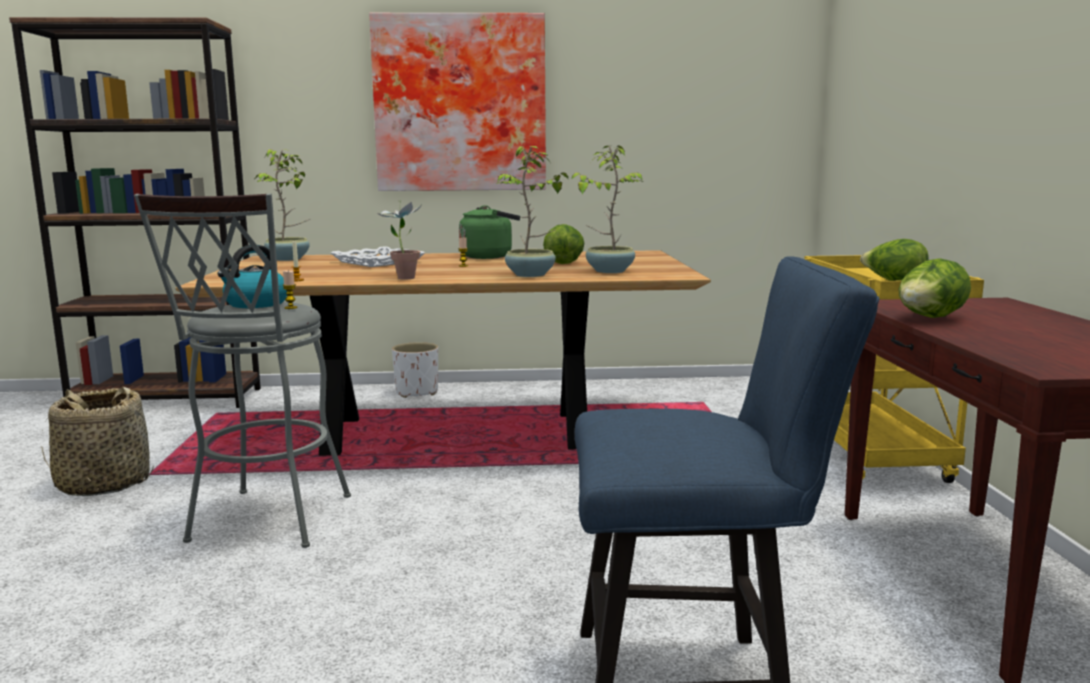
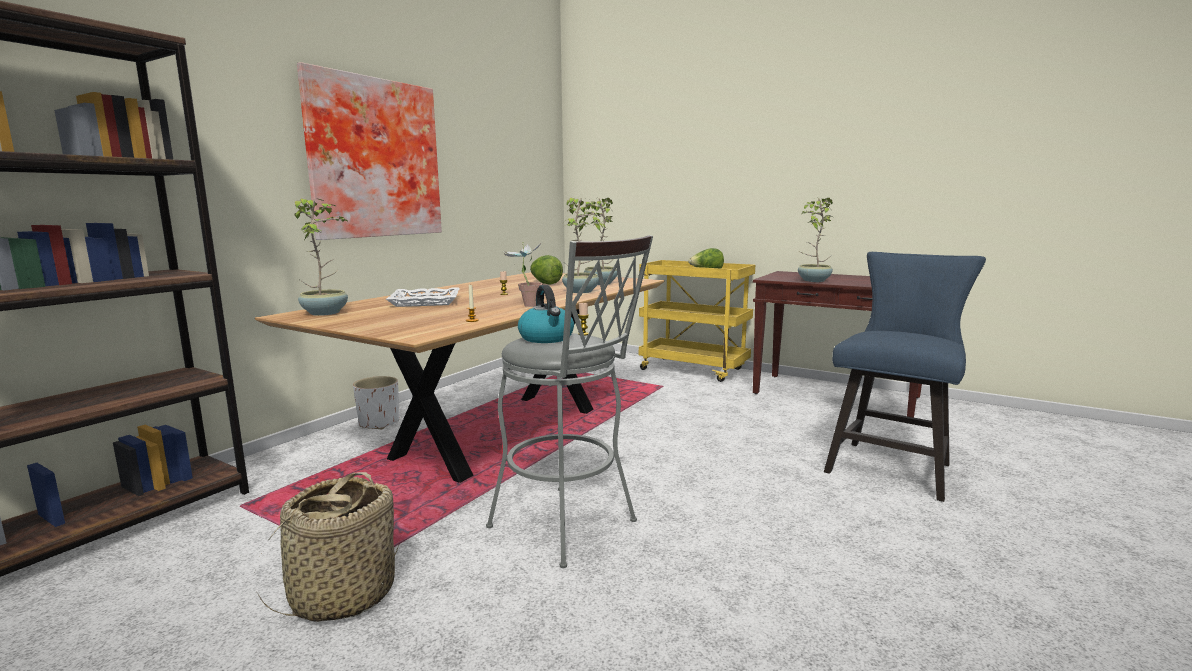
camera: 55 degrees left, 0 degrees up
green kettle [459,205,520,259] -> none
lettuce [899,258,971,318] -> potted plant [798,198,833,282]

